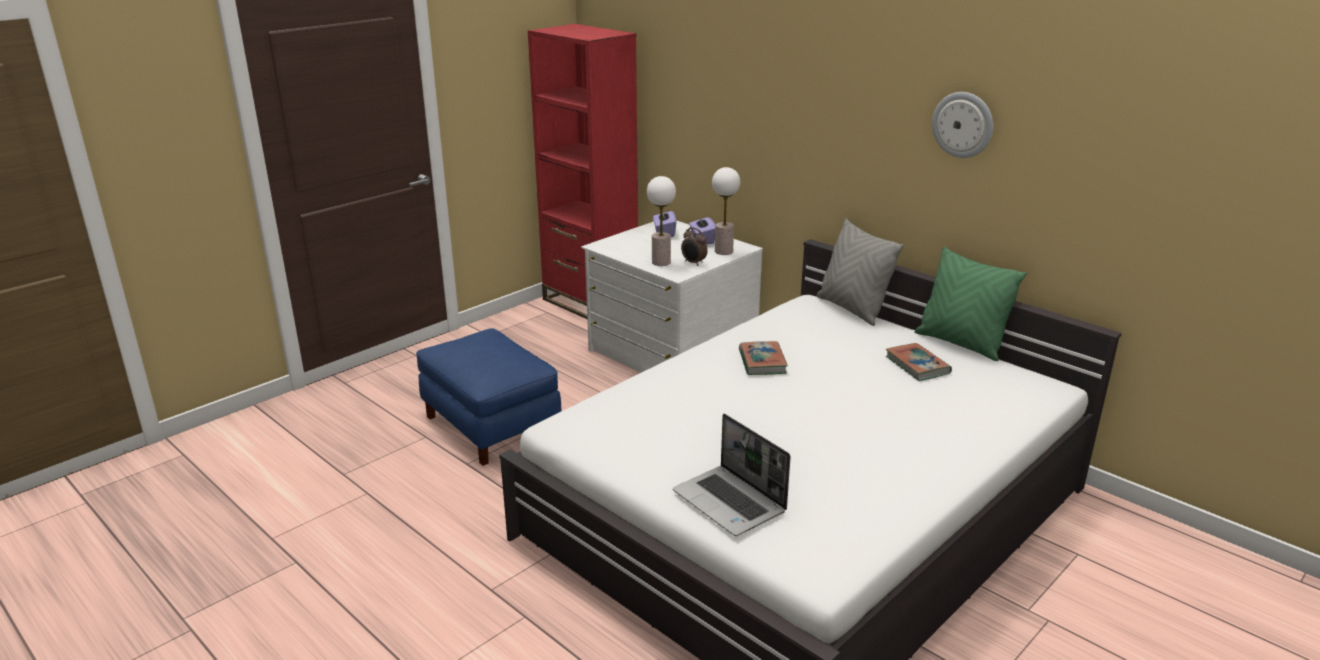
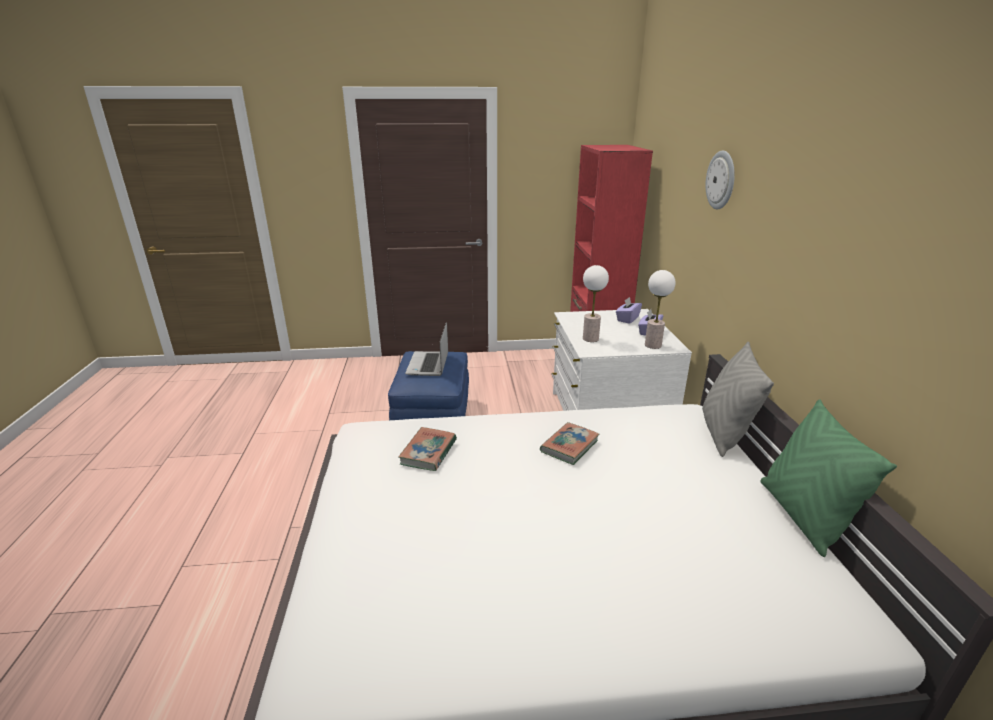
camera: 40 degrees right, 0 degrees up
laptop [673,414,790,536] -> laptop moved to [405,322,448,376]
alarm clock [681,227,708,266] -> none
book [886,343,952,381] -> book moved to [398,427,457,471]
wall clock [932,92,993,158] -> wall clock moved to [706,151,735,209]

